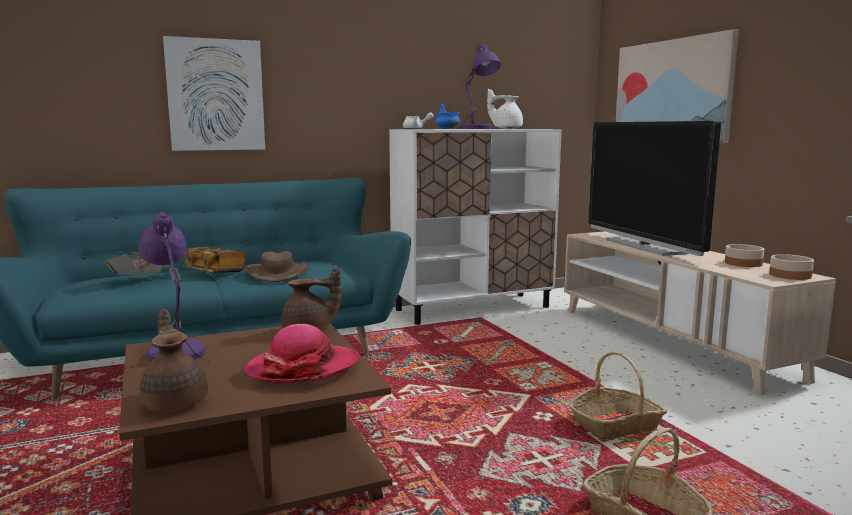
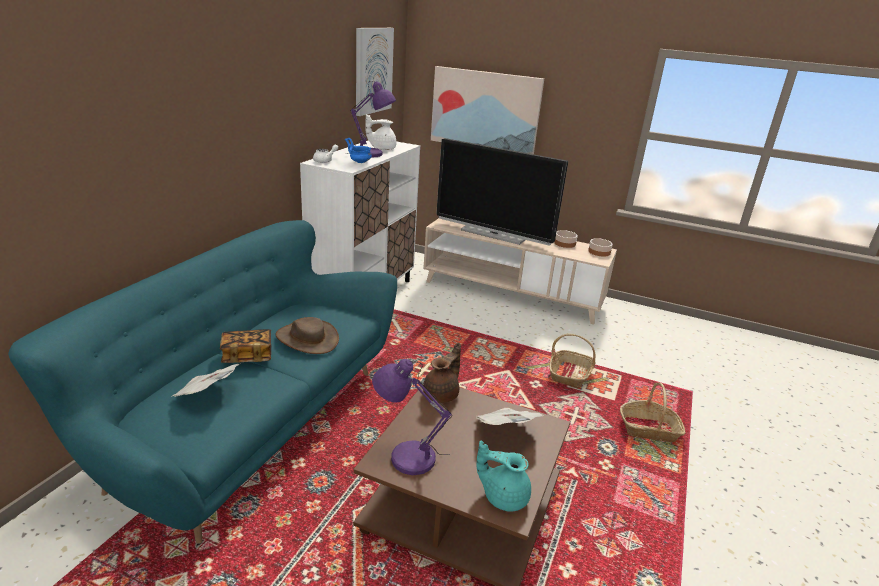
camera: 45 degrees left, 15 degrees up
brown teapot [140,309,208,411] -> turquoise teapot [477,440,531,512]
picture [163,36,265,151] -> picture moved to [356,28,394,116]
hat [244,324,360,384] -> newspaper [476,408,543,425]

